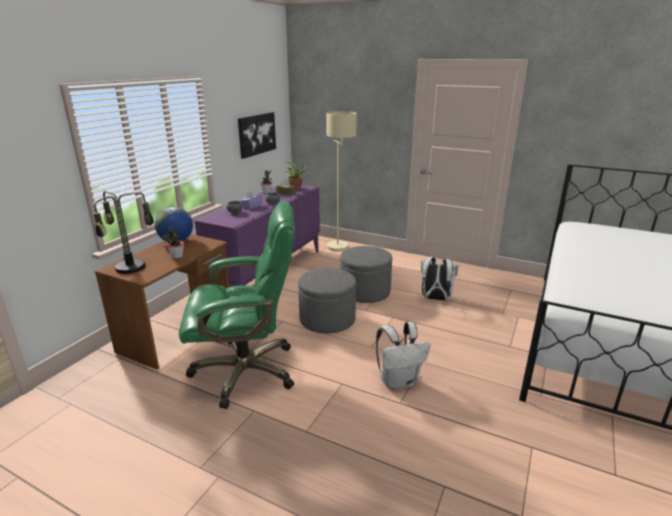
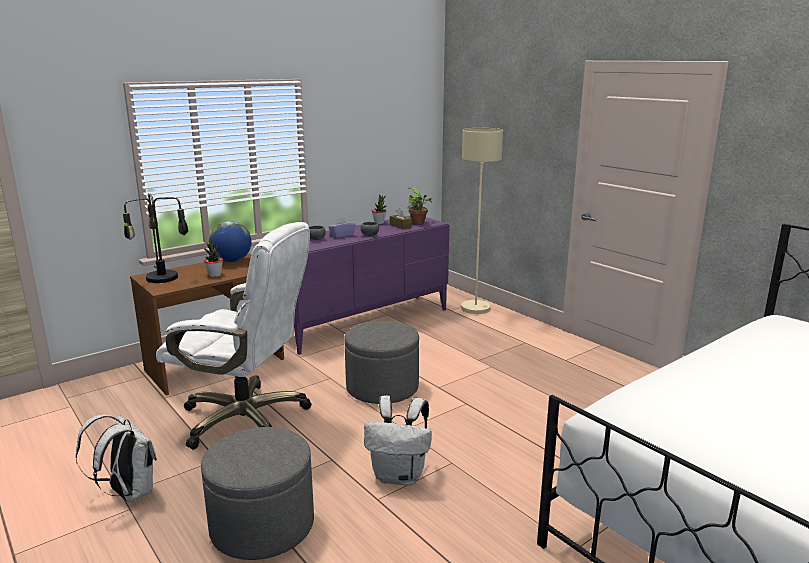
camera: 25 degrees right, 5 degrees down
green office chair [179,201,295,409] -> white office chair [156,222,312,450]
picture [238,112,276,159] -> none
grey ottoman [340,246,392,303] -> grey ottoman moved to [201,427,314,560]
white backpack [421,257,458,301] -> white backpack moved to [76,414,157,503]

